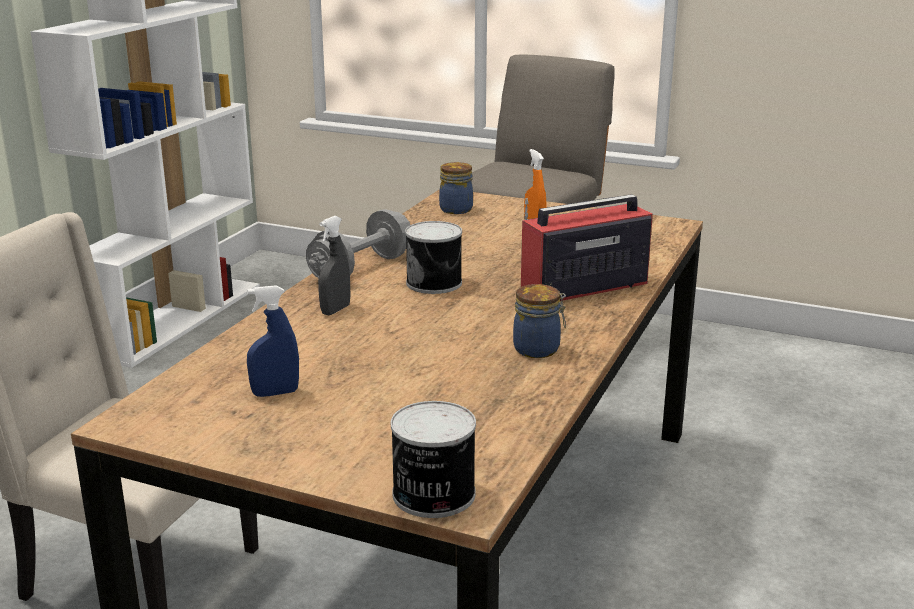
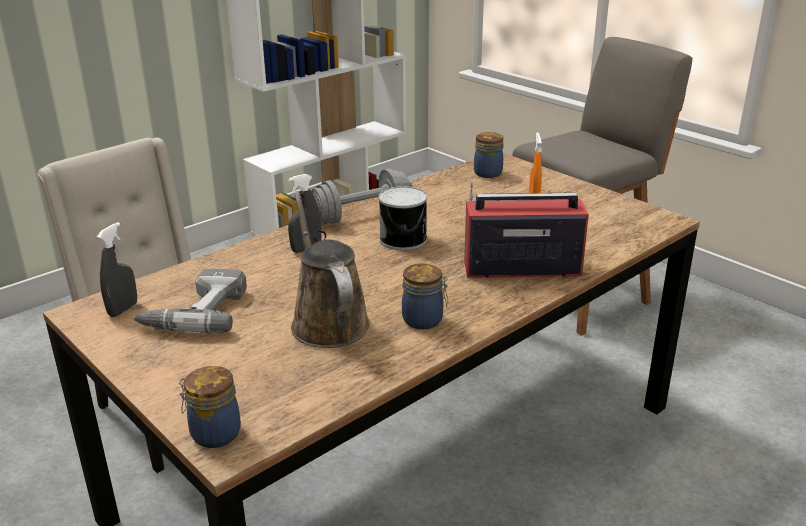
camera: 25 degrees right, 5 degrees up
blue spray bottle [247,285,299,397] -> power drill [133,269,247,334]
can [391,401,476,518] -> jar [179,366,241,448]
none -> grey spray bottle [97,222,137,317]
none -> brown watering can [291,191,370,348]

